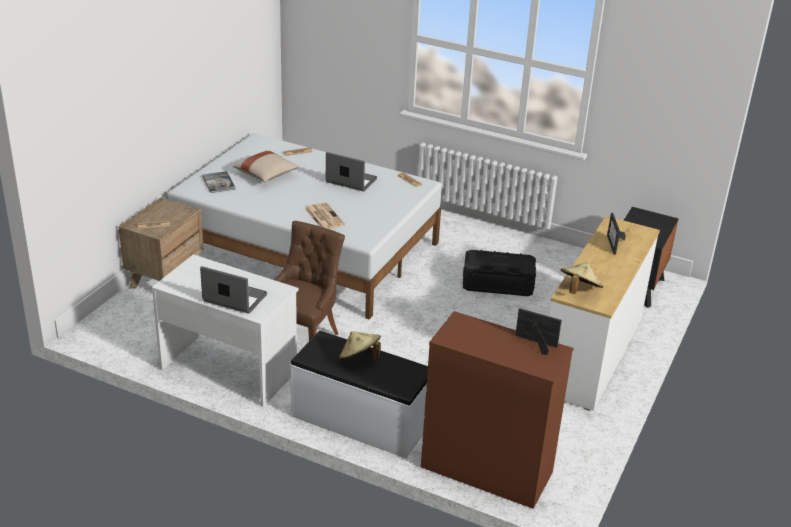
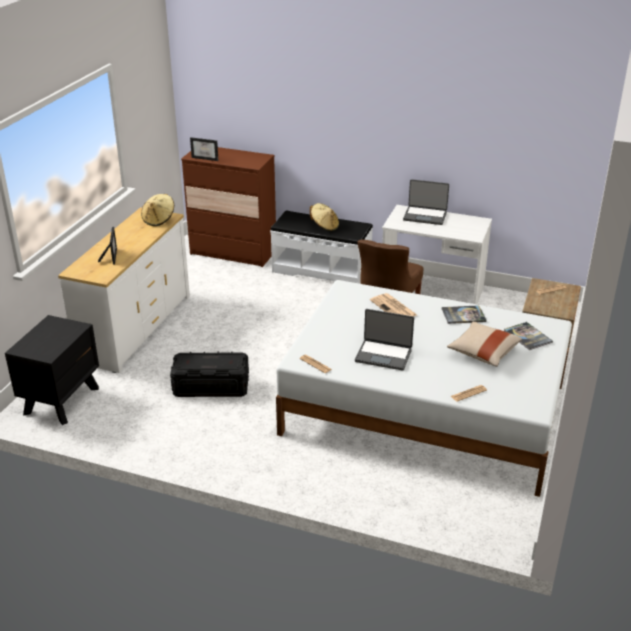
camera: 175 degrees right, 0 degrees up
none -> book [442,305,487,324]

